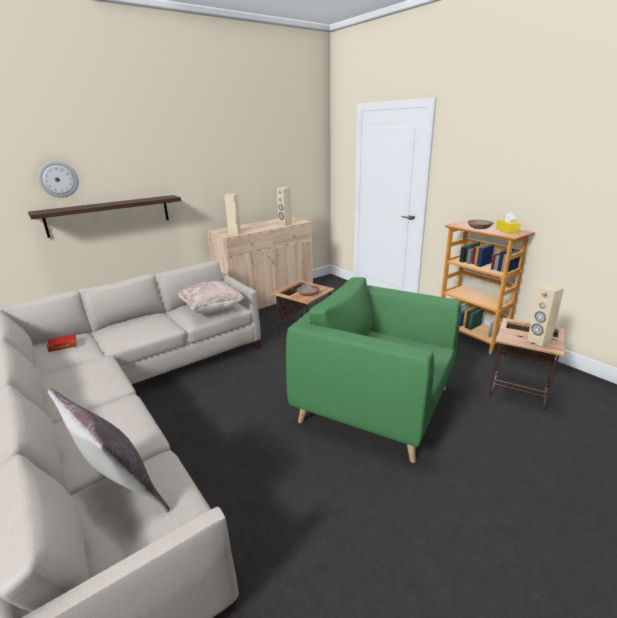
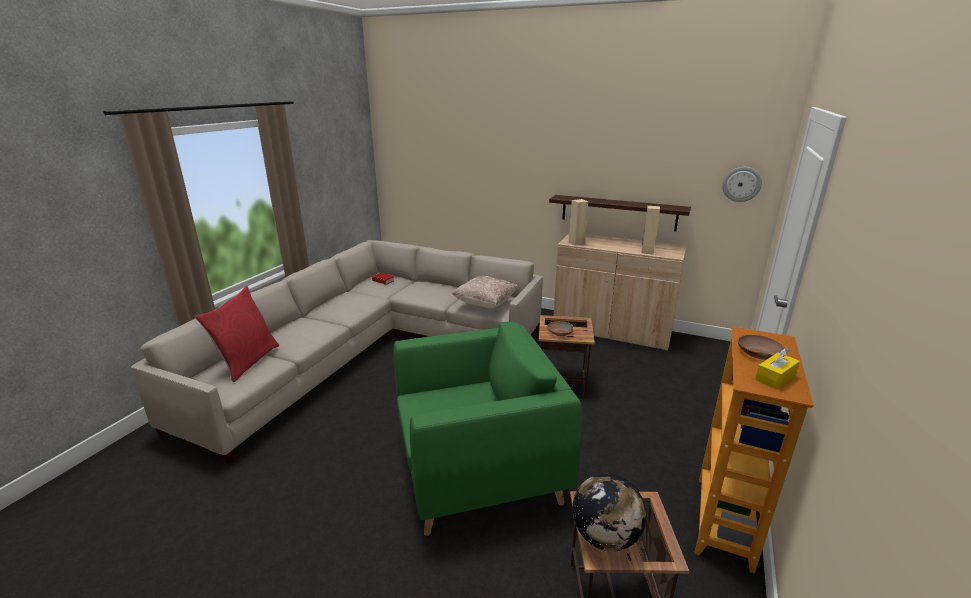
camera: 60 degrees right, 0 degrees up
shelf [28,195,181,238] -> shelf moved to [549,195,691,232]
wall clock [38,161,79,198] -> wall clock moved to [722,167,762,202]
grey pillow [48,388,170,513] -> red pillow [195,286,279,382]
green armchair [286,277,461,463] -> green armchair turned 75 degrees clockwise [394,322,582,536]
beige speaker [527,284,564,346] -> globe [573,473,646,551]

